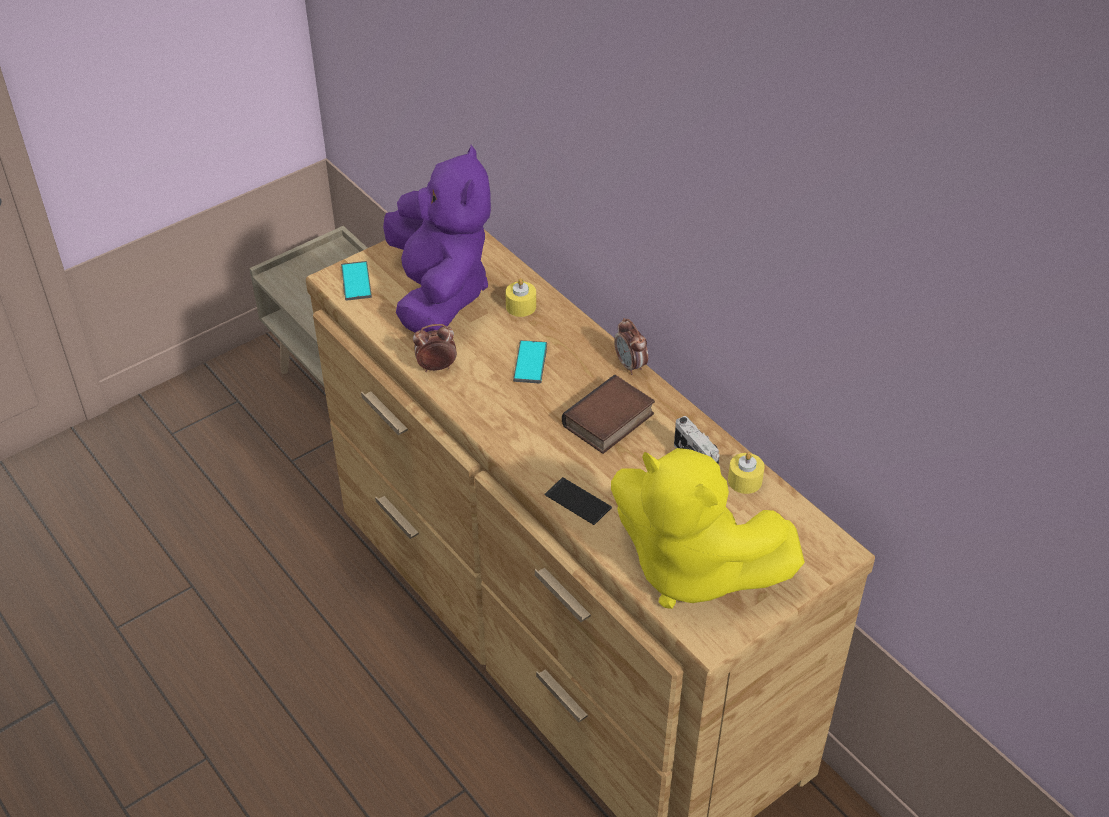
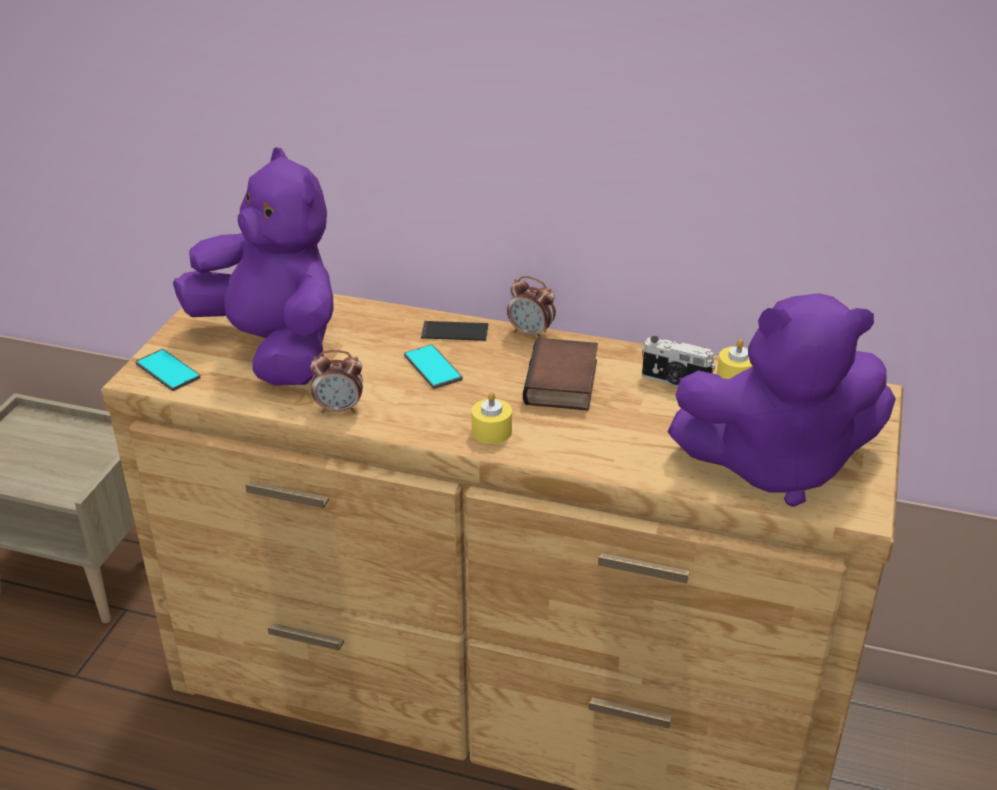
camera: 35 degrees left, 10 degrees down
alarm clock [413,324,457,372] -> alarm clock turned 135 degrees counterclockwise [311,350,363,413]
yellow candle [505,278,536,317] -> yellow candle moved to [471,392,512,444]
phone [545,477,612,525] -> phone moved to [421,321,488,341]
yellow plush toy [611,448,805,609] -> purple plush toy [667,293,896,507]

